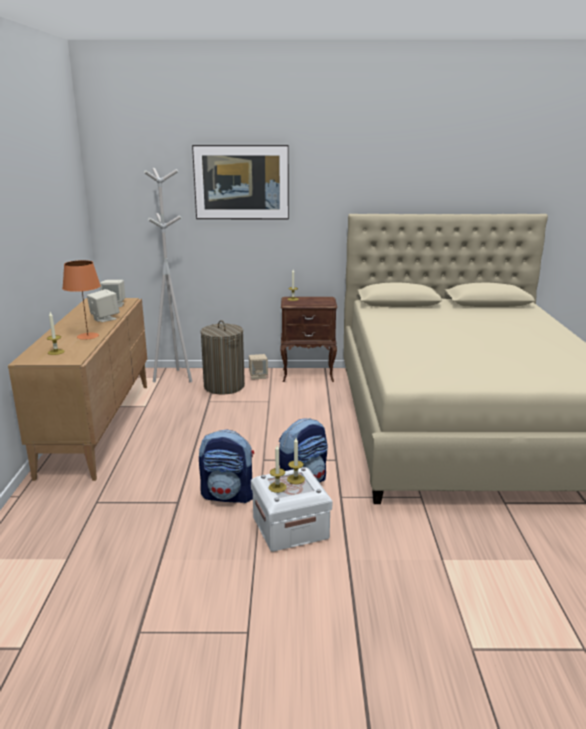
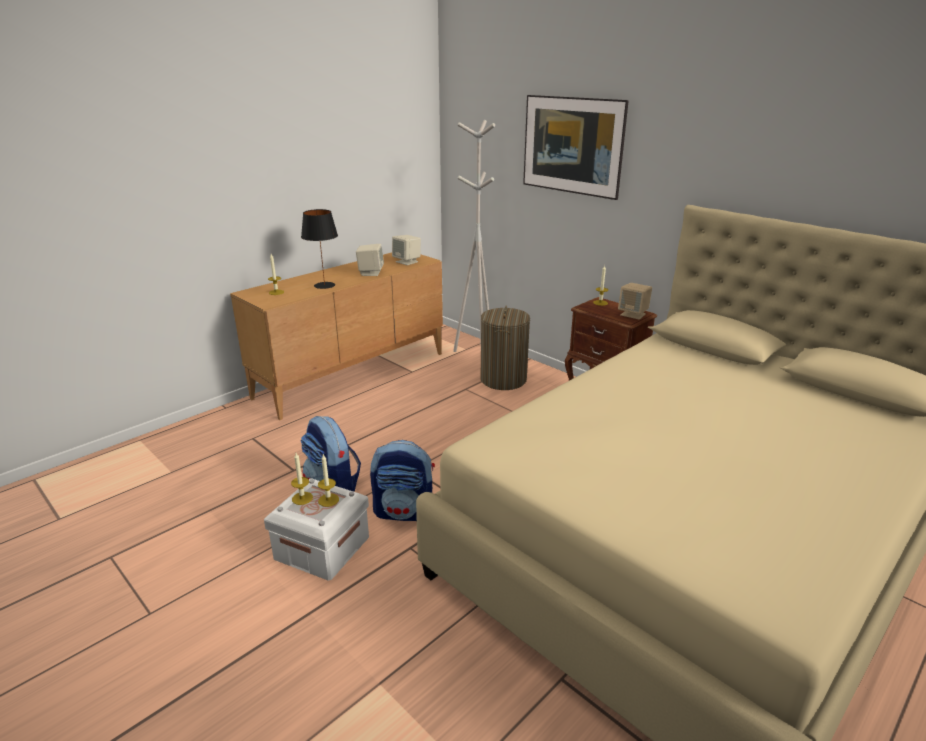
camera: 45 degrees right, 5 degrees up
orange table lamp [62,260,101,340] -> black table lamp [301,209,338,289]
beige speaker [249,354,268,380] -> beige speaker moved to [618,283,652,320]

